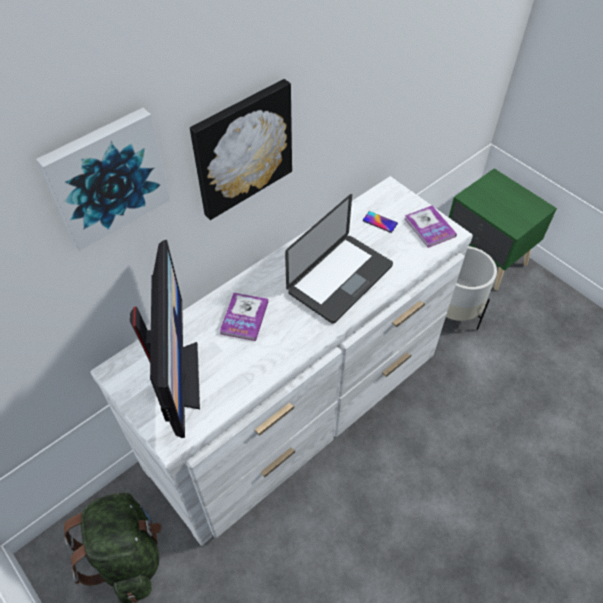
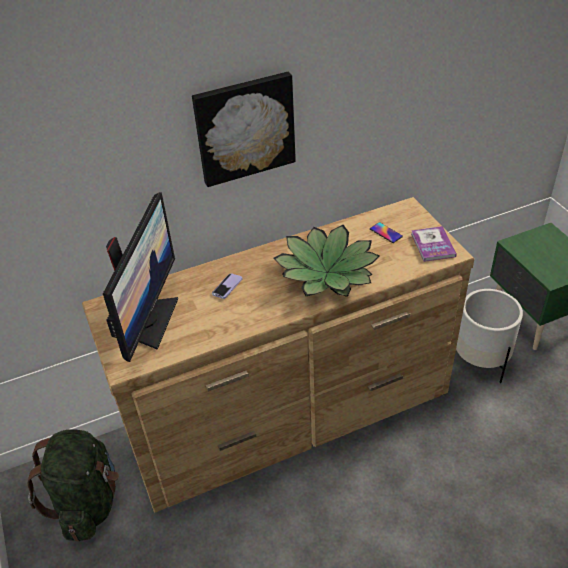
camera: 20 degrees right, 10 degrees down
picture [36,108,170,251] -> none
white dresser [90,176,473,546] -> brown dresser [82,197,475,513]
book [220,293,268,341] -> phone [212,273,243,299]
laptop [285,194,393,324] -> potted plant [273,225,380,297]

